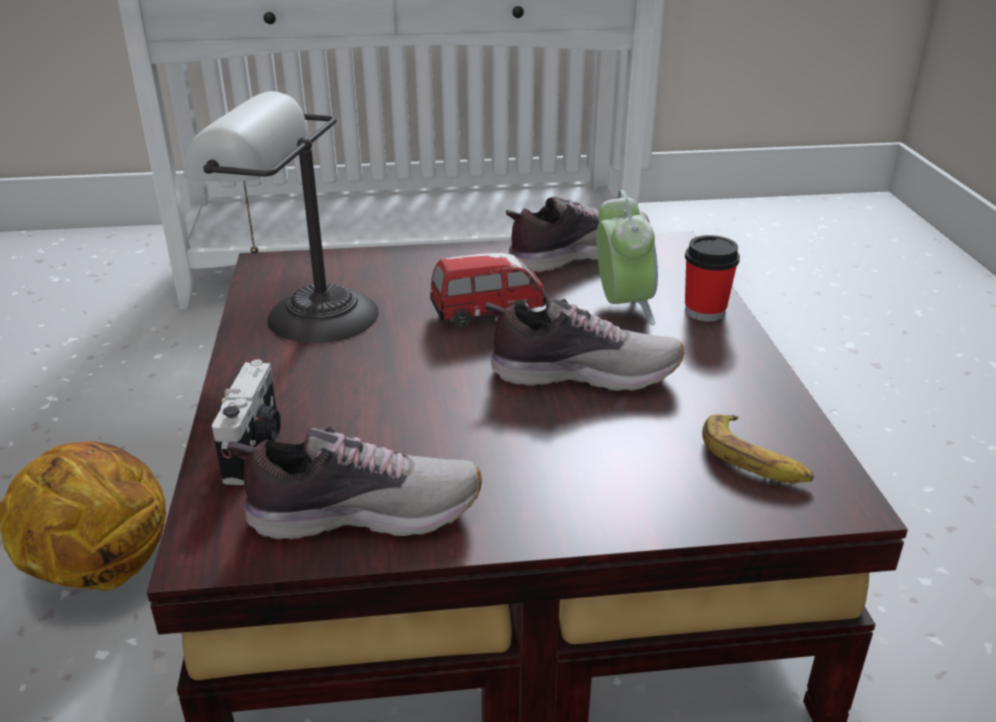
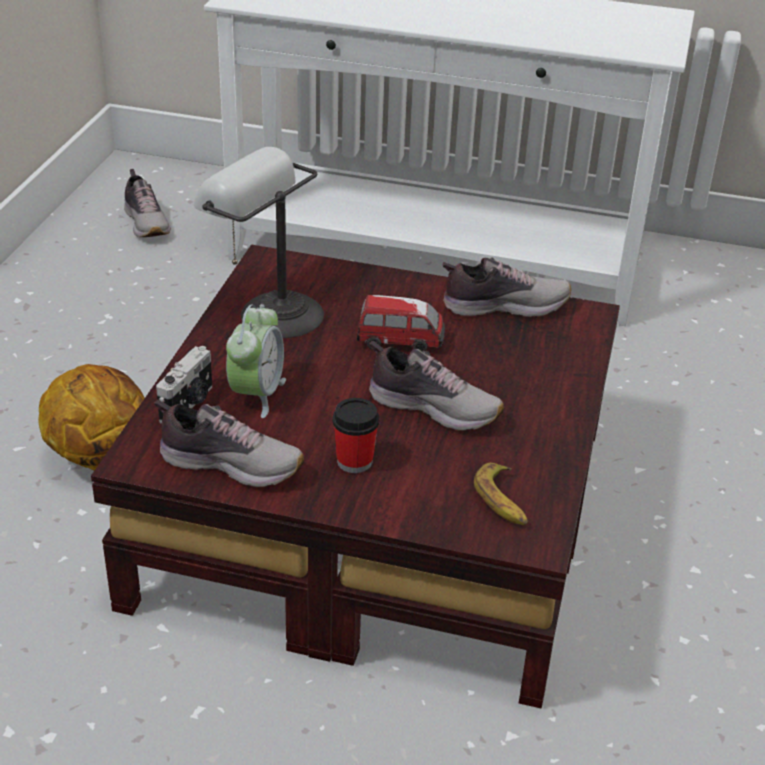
camera: 20 degrees right, 5 degrees up
alarm clock [597,190,658,325] -> alarm clock moved to [226,304,286,418]
cup [685,235,740,321] -> cup moved to [332,398,379,473]
none -> shoe [124,169,171,237]

